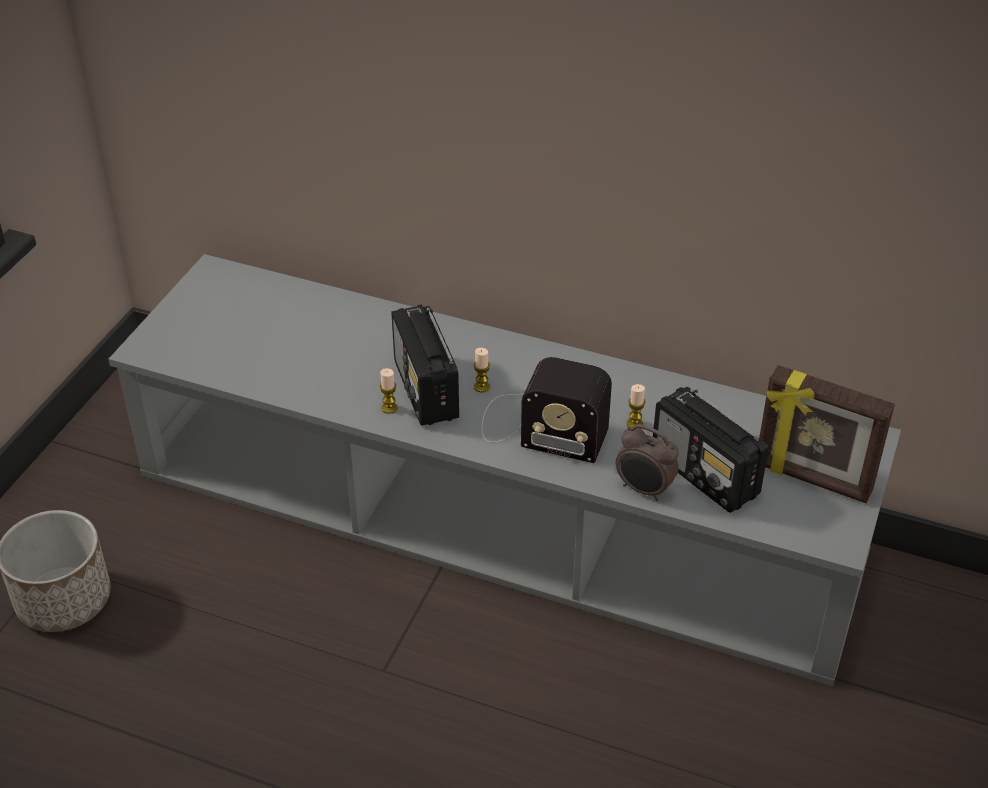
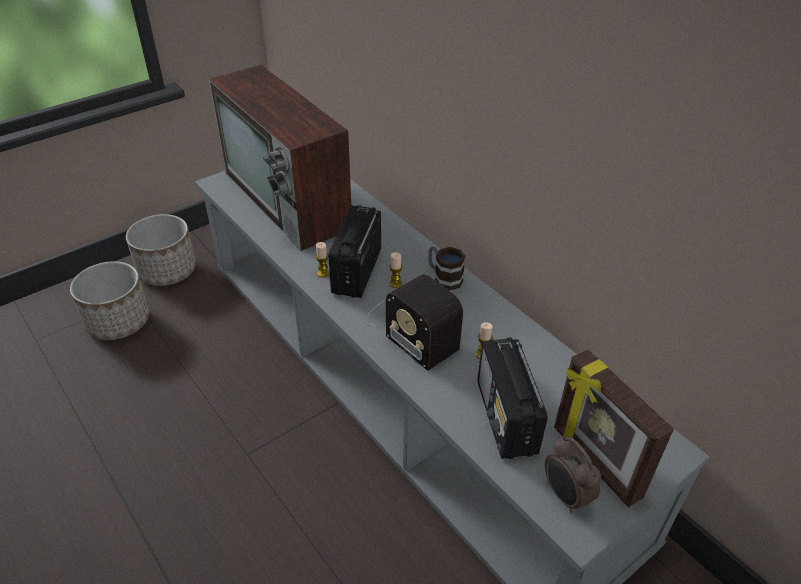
camera: 30 degrees right, 0 degrees up
alarm clock [616,424,679,501] -> alarm clock moved to [545,435,601,513]
none -> planter [126,214,196,286]
none -> television [209,65,351,251]
none -> mug [429,247,465,291]

